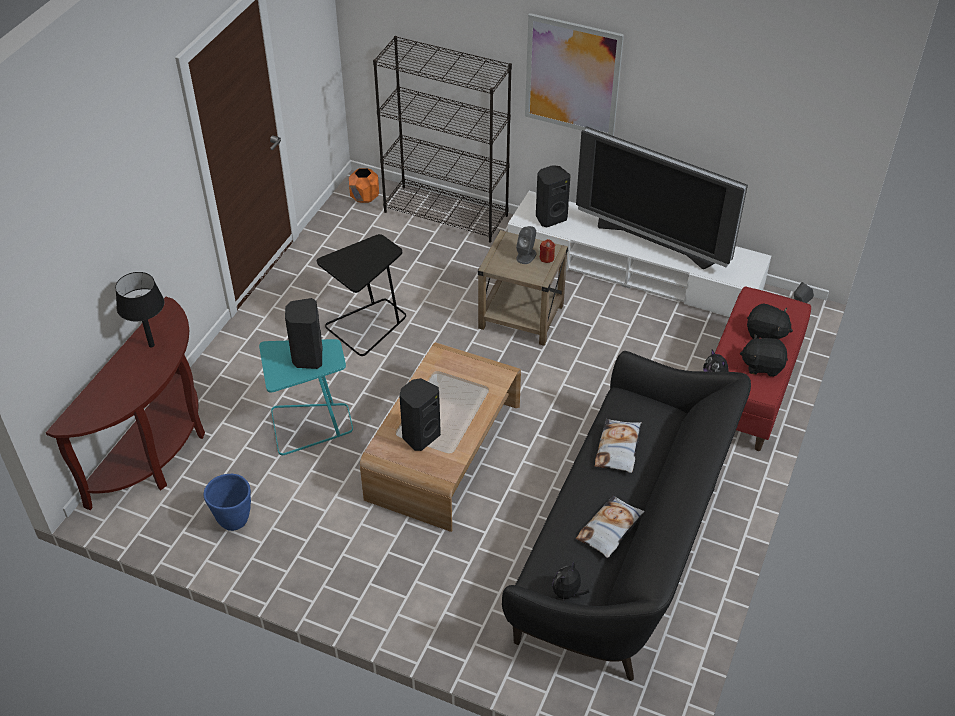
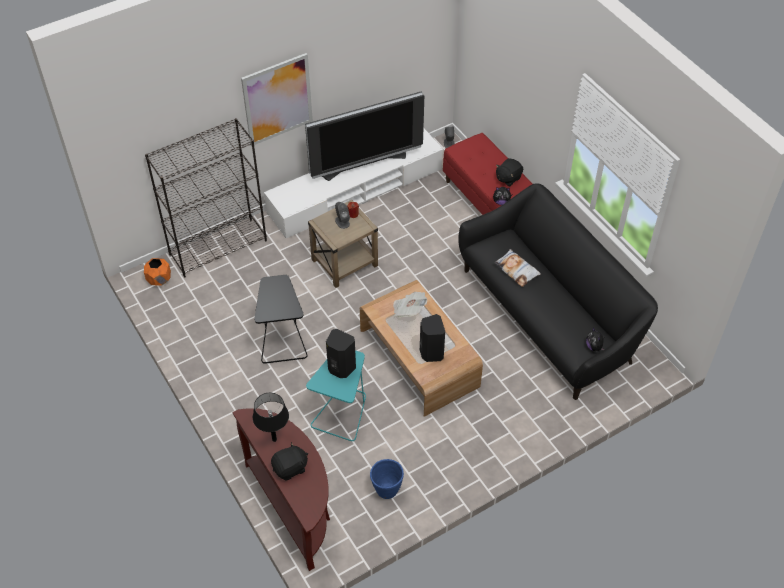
camera: 55 degrees left, 5 degrees up
black speaker [536,165,571,227] -> none
pillow [575,495,644,558] -> none
black plush toy [747,303,793,339] -> black plush toy moved to [271,442,308,480]
none -> newspaper [393,292,427,317]

